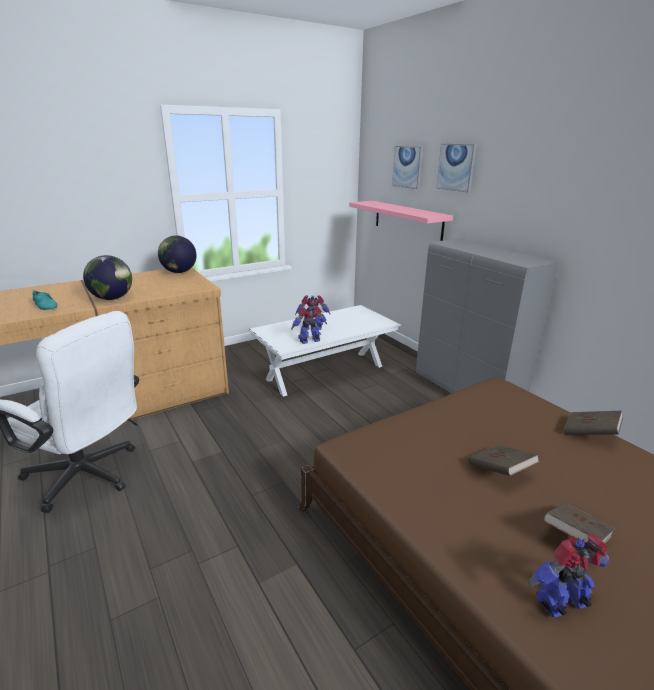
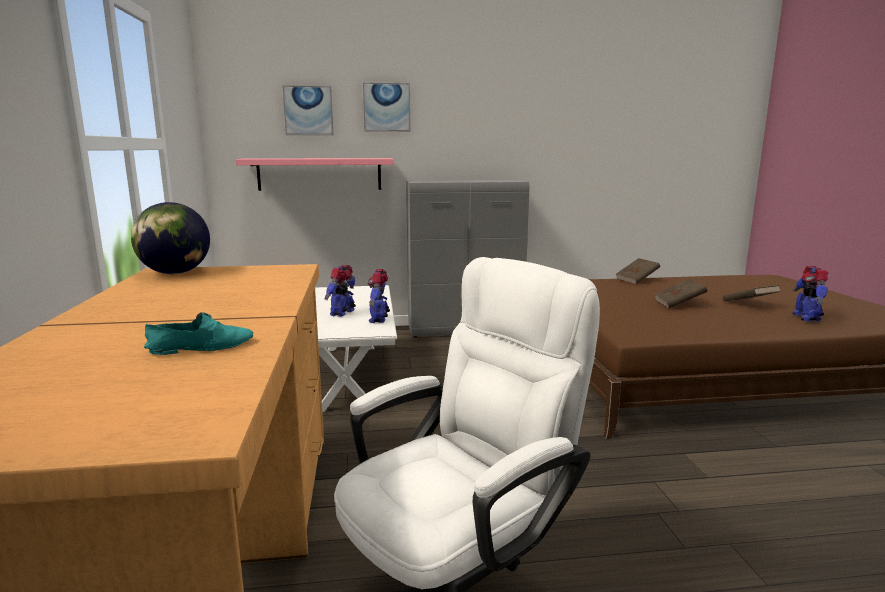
camera: 65 degrees left, 10 degrees down
globe [83,255,132,300] -> none

